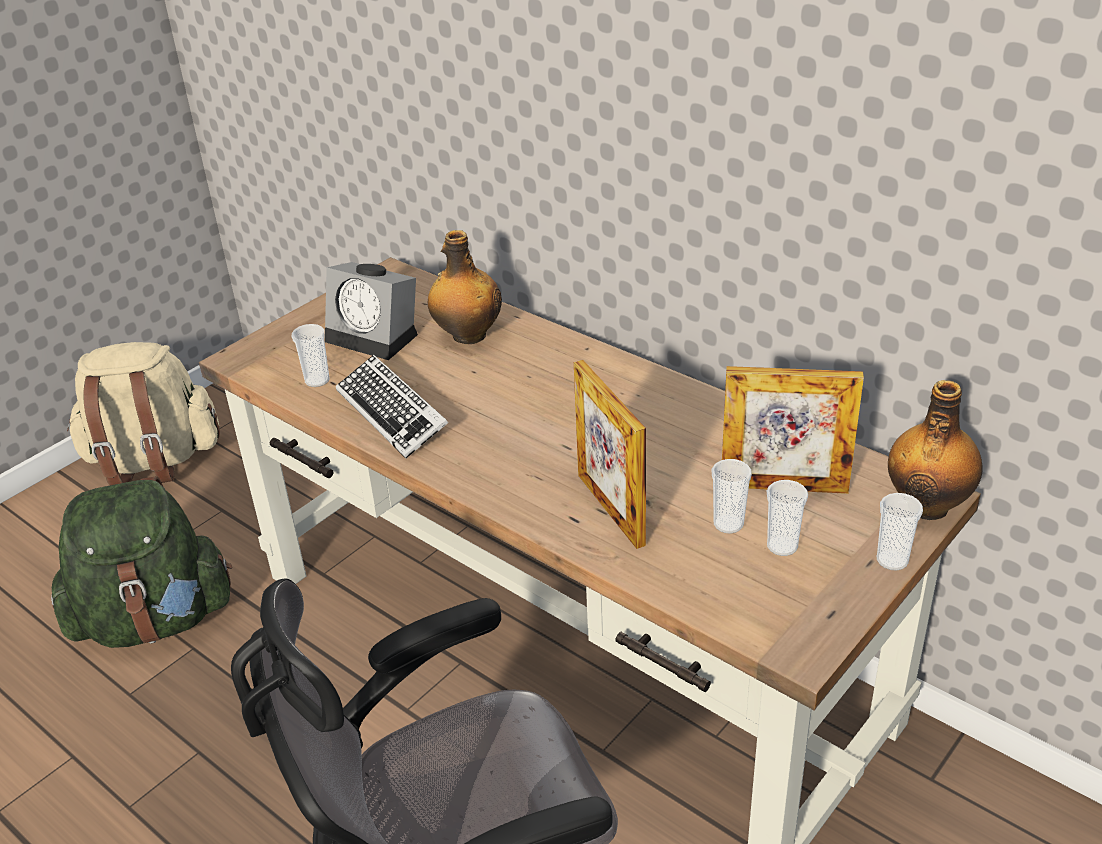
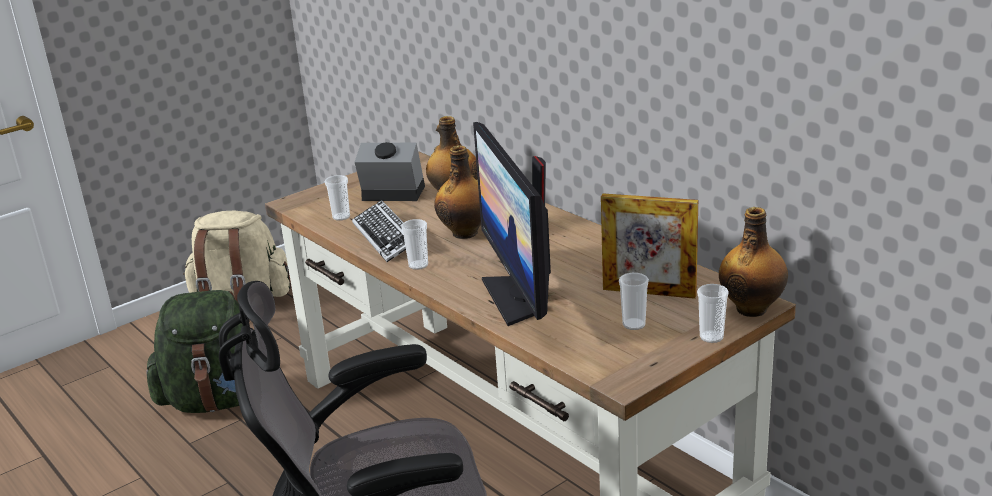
camera: 10 degrees right, 10 degrees down
alarm clock [325,262,418,360] -> alarm clock turned 150 degrees clockwise [355,142,425,201]
picture frame [574,360,646,549] -> monitor [473,122,551,326]
cup [712,459,752,533] -> cup moved to [401,219,428,270]
none -> bottle [434,145,481,239]

